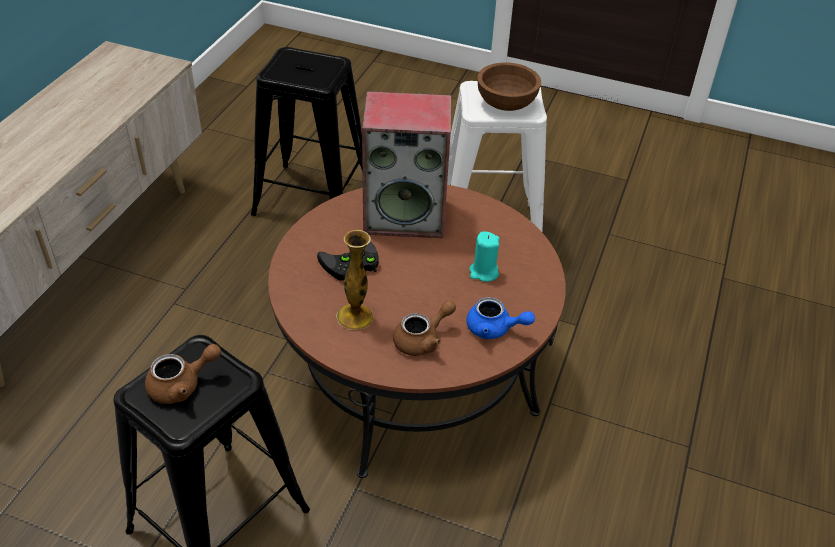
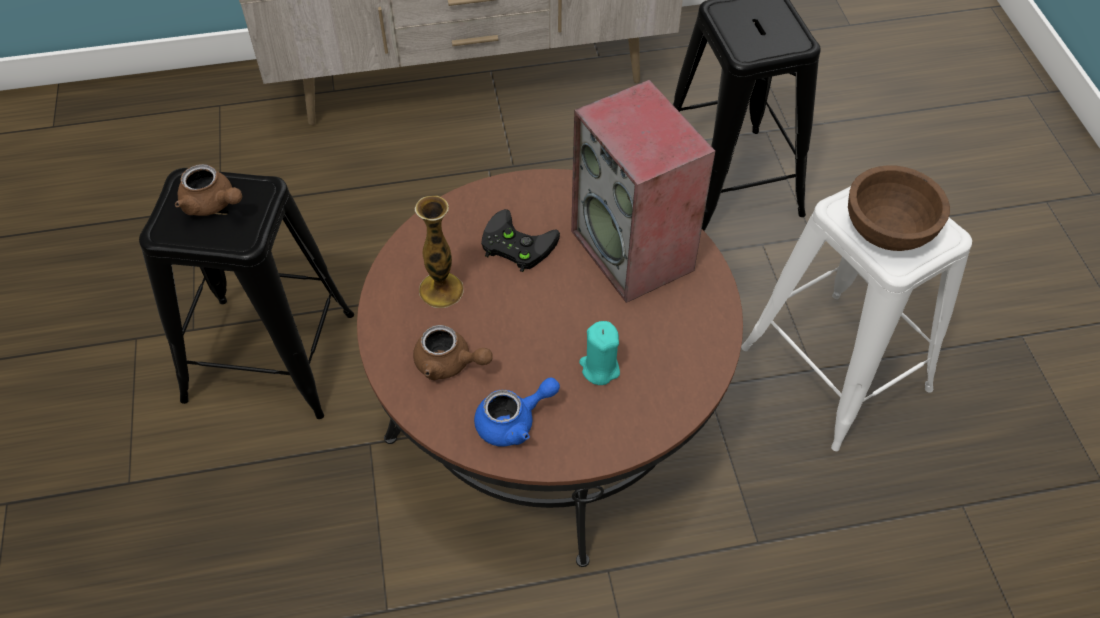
camera: 60 degrees right, 10 degrees up
blue teapot [466,297,535,339] -> blue teapot turned 105 degrees counterclockwise [474,378,560,447]

